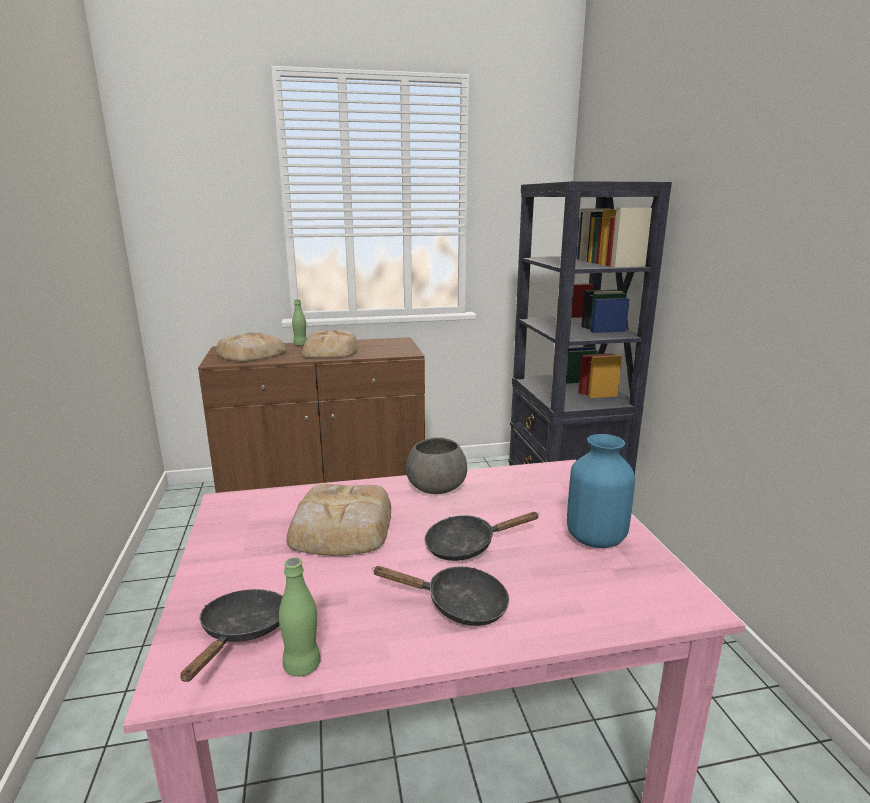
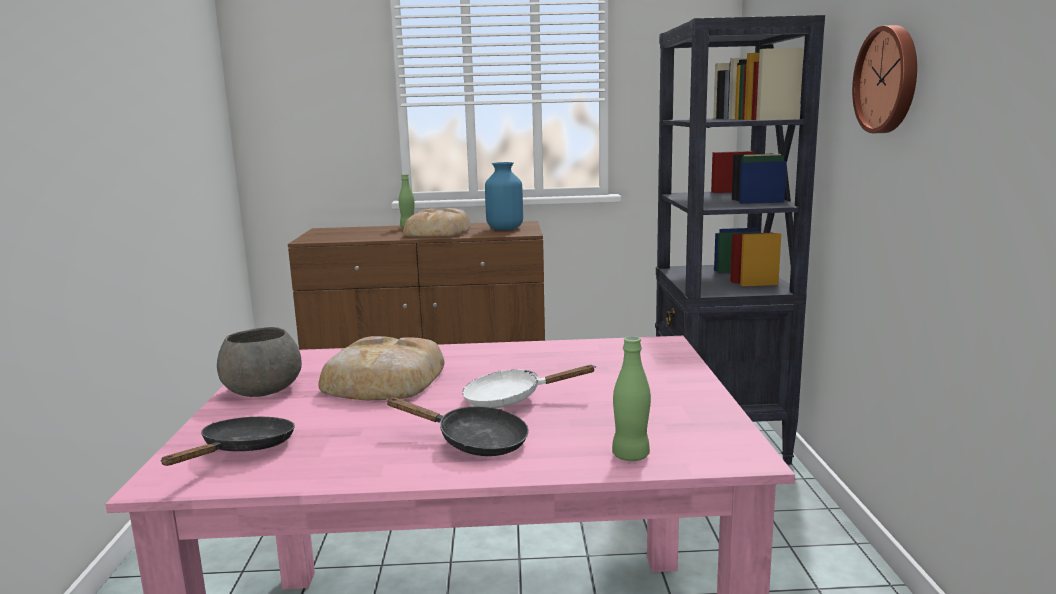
camera: 10 degrees right, 5 degrees down
bread [216,332,286,362] -> none
green bottle [279,557,320,677] -> green bottle moved to [612,336,651,461]
grey bowl [406,437,467,494] -> grey bowl moved to [217,327,302,397]
black frying pan [425,512,540,561] -> white frying pan [462,365,596,408]
blue vase [567,434,635,548] -> blue vase moved to [485,162,523,230]
none -> wall clock [852,25,917,133]

